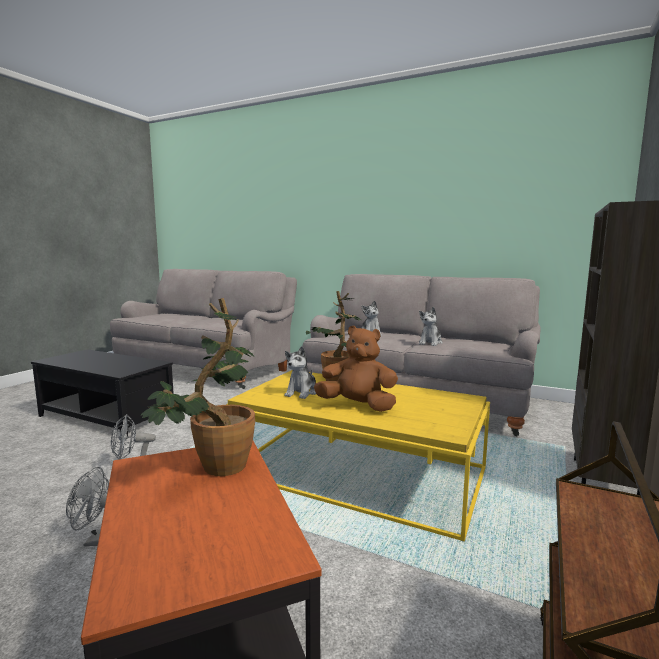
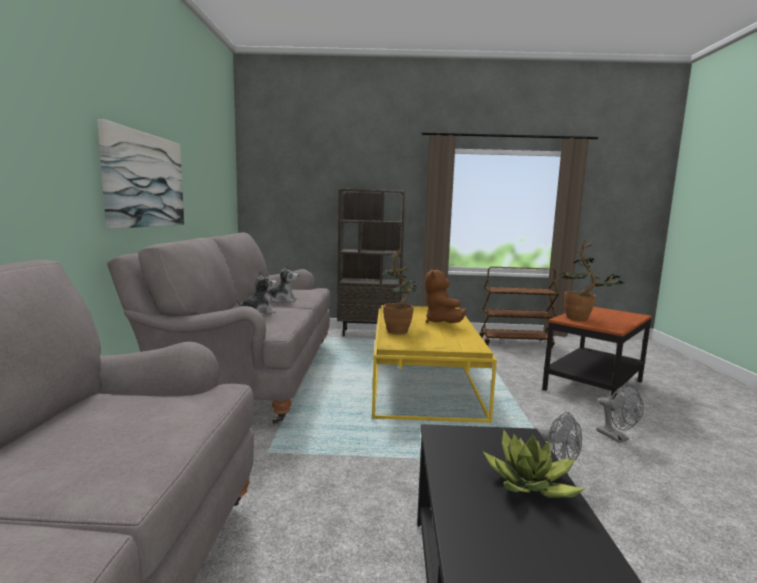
camera: 115 degrees left, 0 degrees up
plush toy [285,346,316,399] -> none
none -> picture [97,119,184,229]
none -> potted plant [483,429,585,498]

